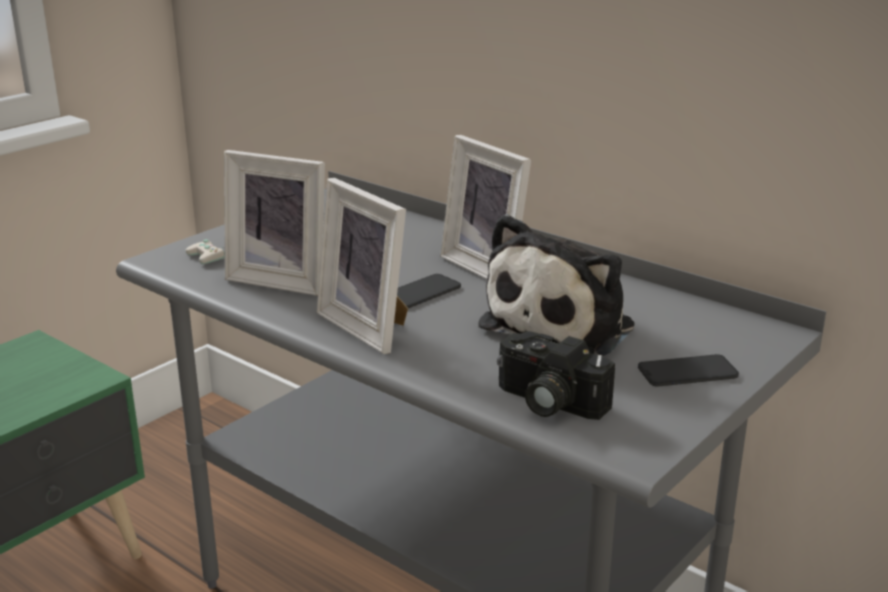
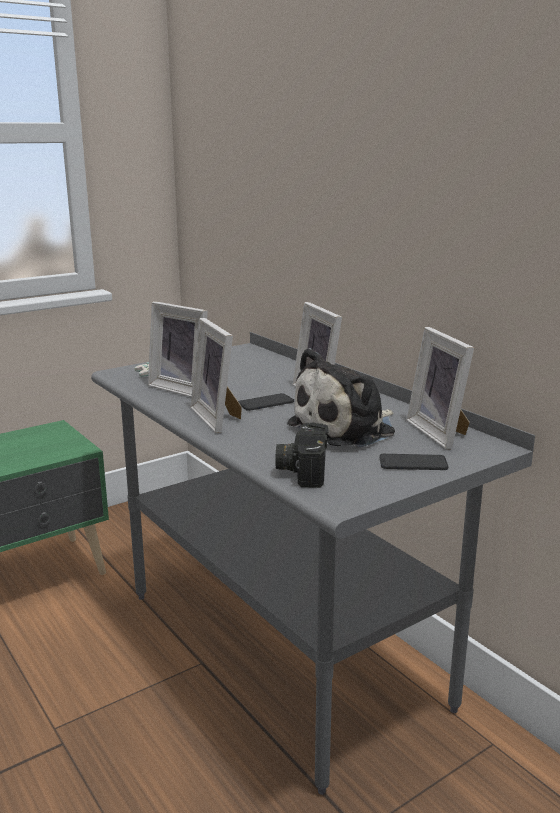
camera: 15 degrees right, 5 degrees down
camera [497,331,615,420] -> camera turned 45 degrees clockwise [275,423,329,488]
none -> picture frame [406,327,474,450]

